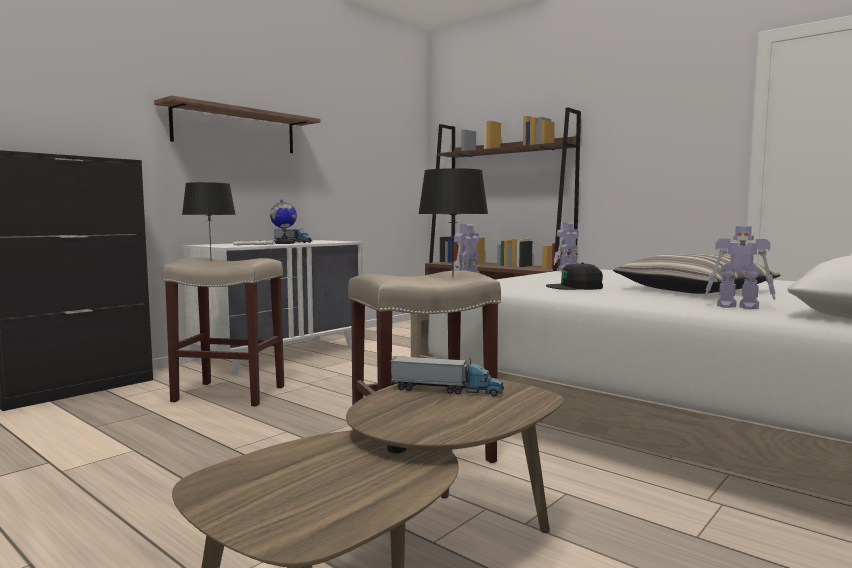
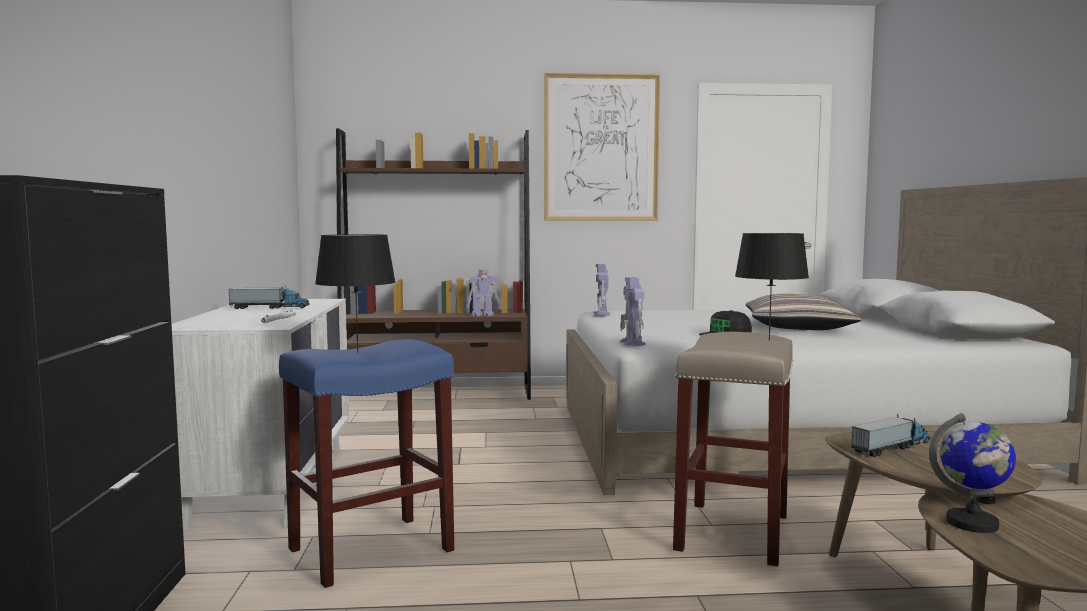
camera: 45 degrees left, 0 degrees up
shelf [154,95,320,153] -> none
beige stool [162,257,284,407] -> blue stool [279,339,454,588]
globe [270,199,297,244] -> globe moved to [929,413,1016,533]
toy robot [705,226,776,310] -> toy robot moved to [467,269,501,316]
none -> picture [544,73,660,221]

